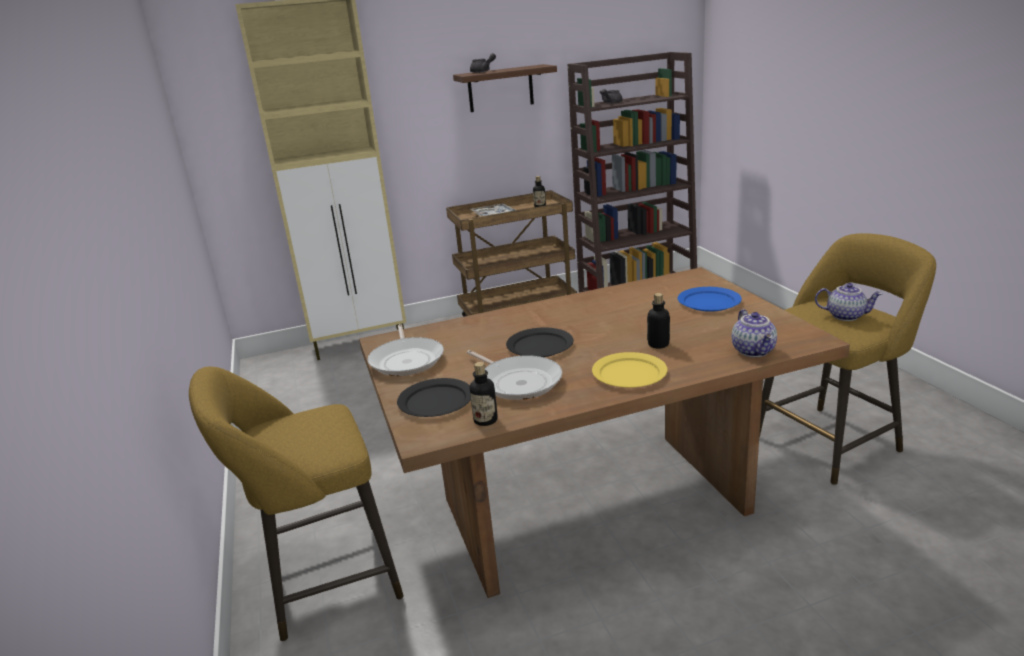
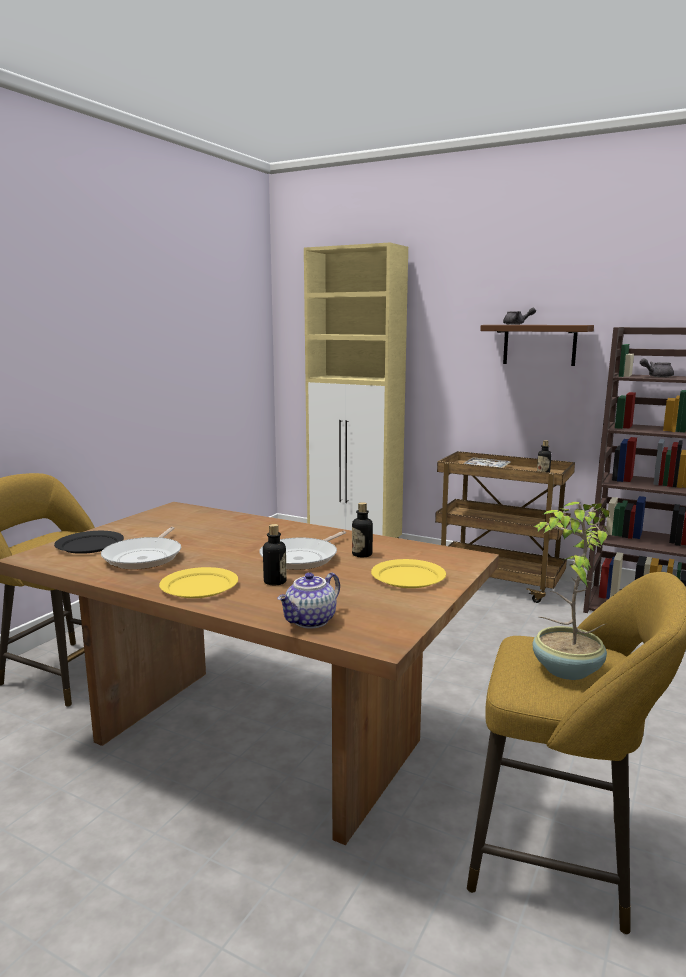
camera: 45 degrees right, 10 degrees down
frying pan [368,324,444,376] -> frying pan moved to [259,531,346,570]
bottle [470,362,498,426] -> bottle moved to [352,502,373,557]
black plate [506,327,574,357] -> none
blue plate [678,287,742,312] -> yellow plate [371,559,446,588]
teapot [815,283,882,321] -> potted plant [532,502,610,680]

